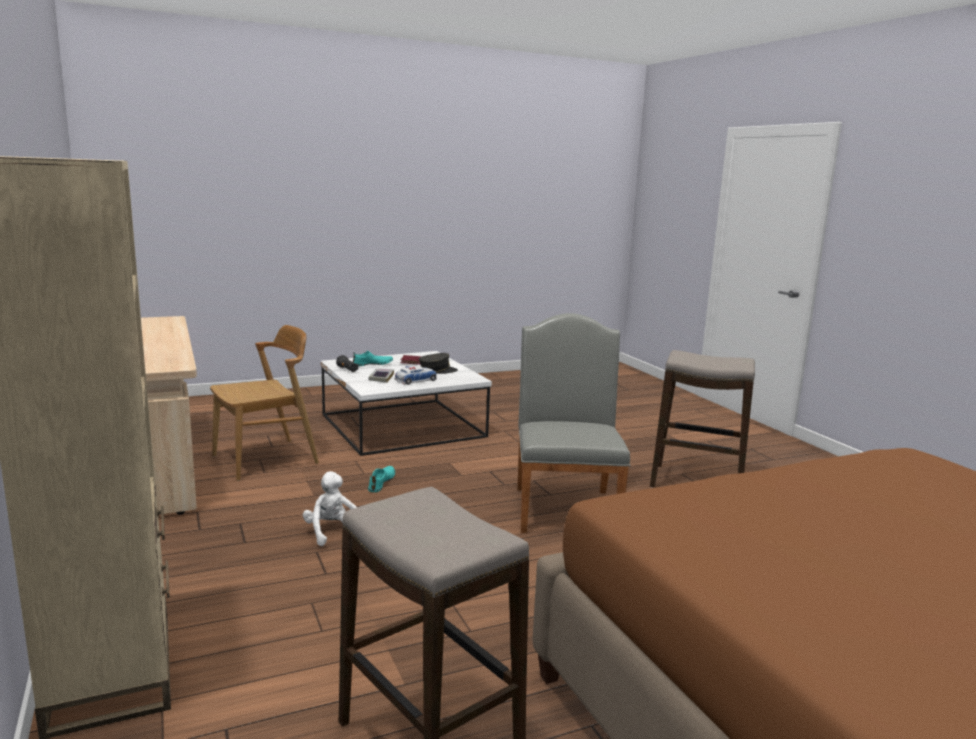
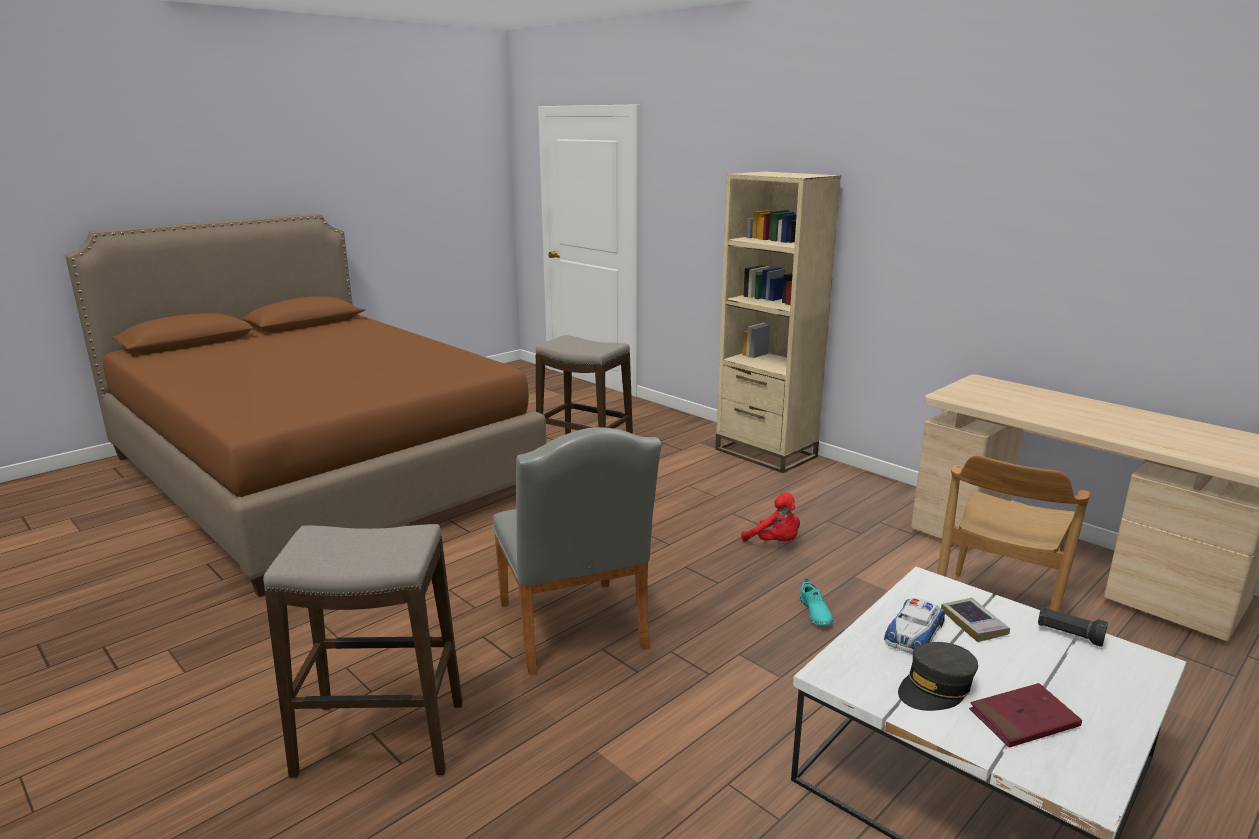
camera: 160 degrees right, 5 degrees up
white plush toy [303,471,357,546] -> red plush toy [741,493,800,542]
turquoise shoe [353,351,393,366] -> none

